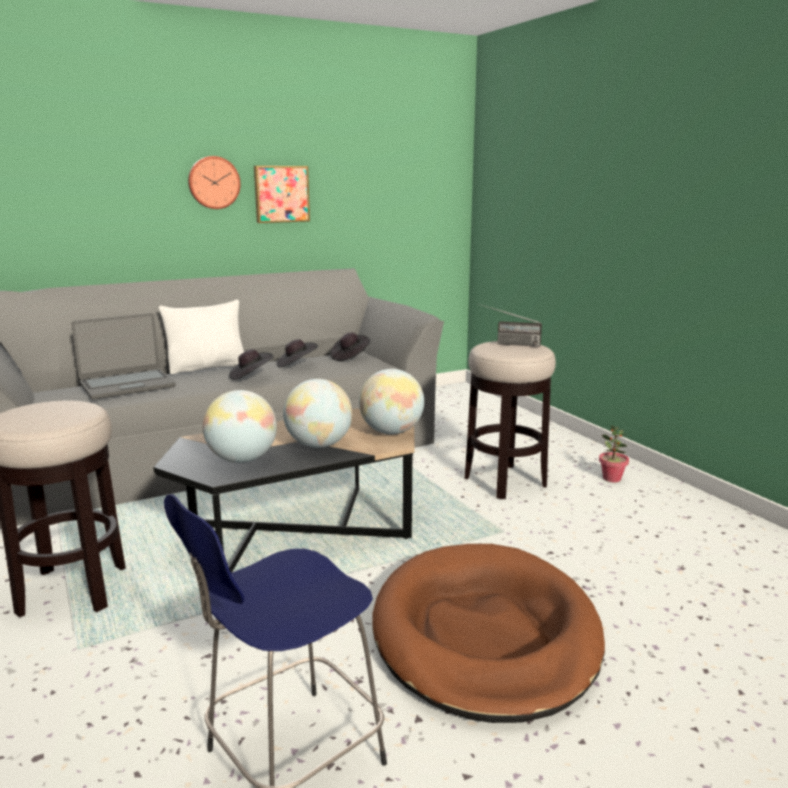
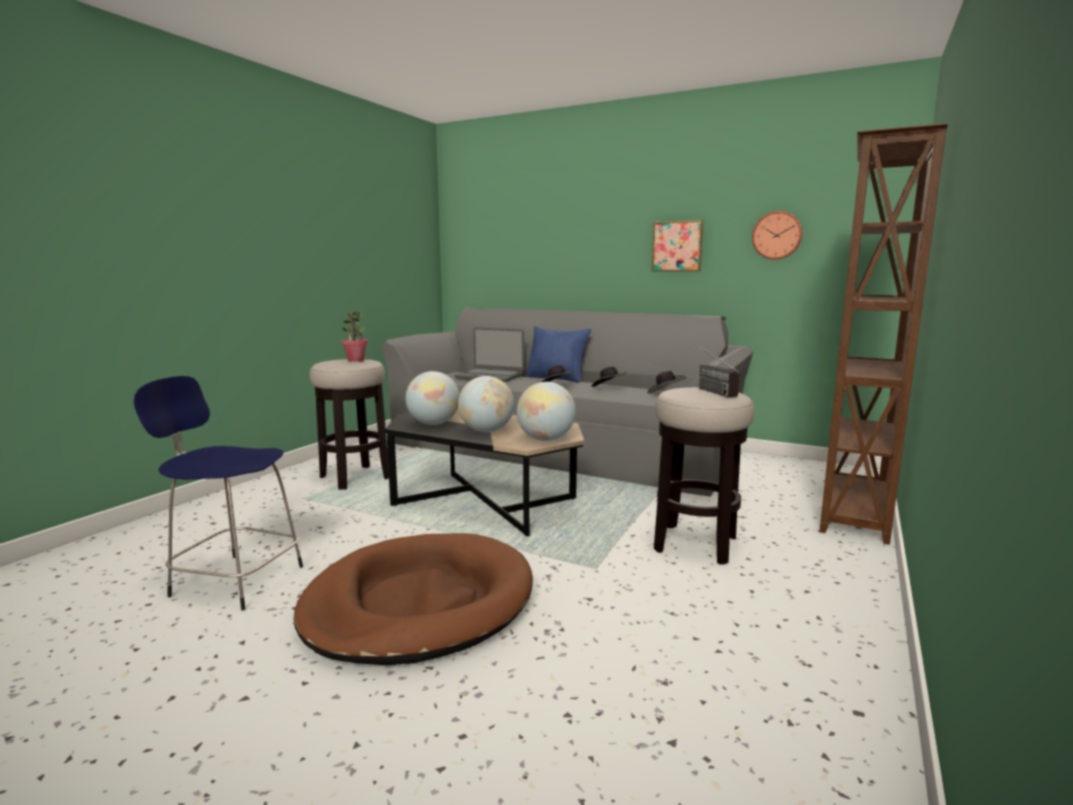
camera: 55 degrees right, 5 degrees down
white pillow [159,300,244,374] -> blue pillow [526,326,591,383]
wall clock [188,156,241,209] -> wall clock moved to [752,211,802,260]
potted plant [599,425,629,482] -> potted plant moved to [341,312,368,362]
none -> brown bookcase [819,123,948,545]

